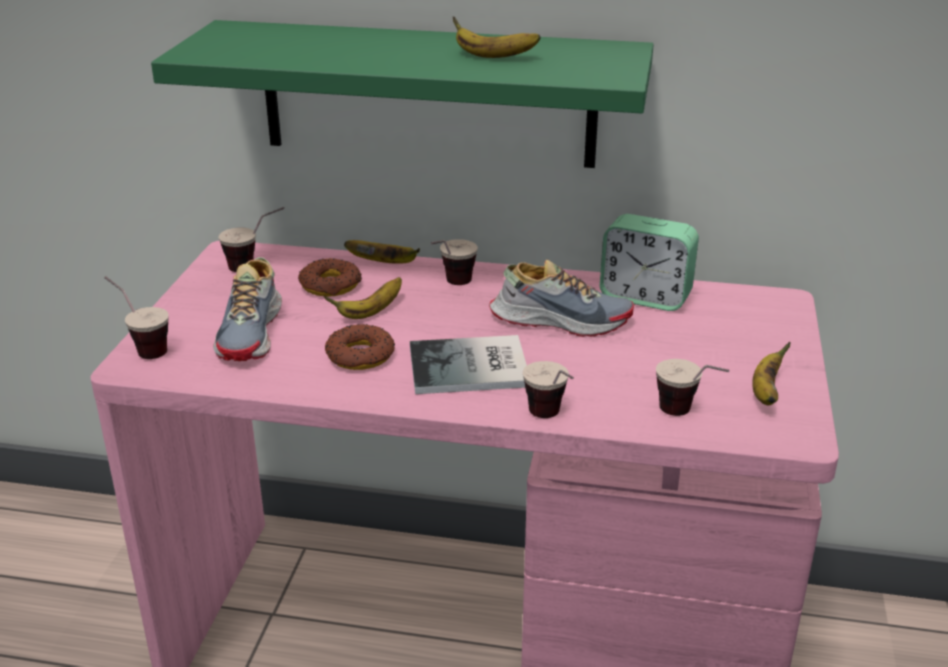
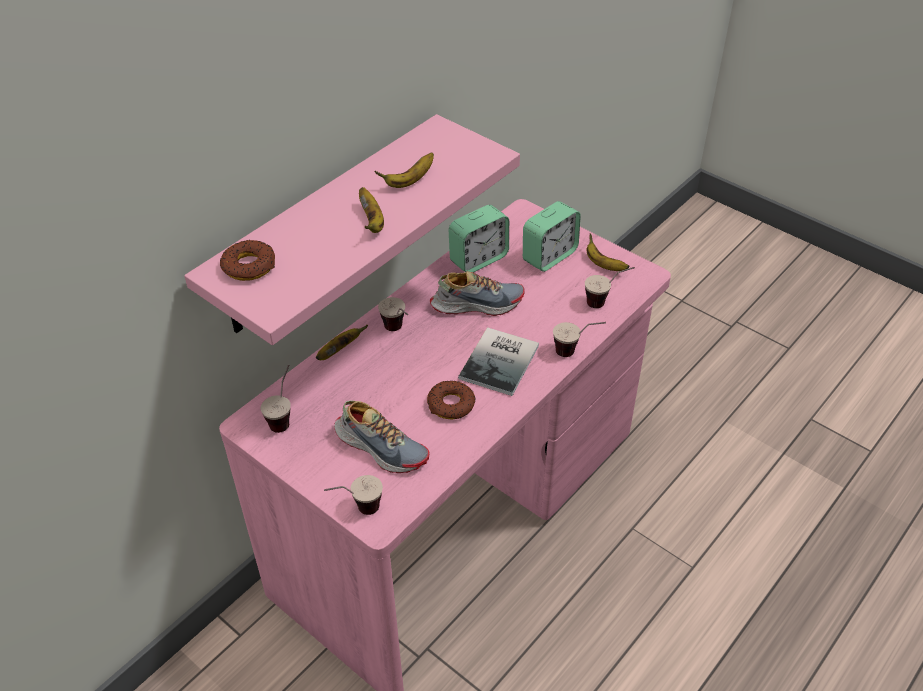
camera: 60 degrees left, 15 degrees up
green shelf [151,20,654,168] -> pink shelf [184,114,520,345]
donut [298,258,362,297] -> donut moved to [220,240,275,281]
banana [324,277,402,319] -> banana moved to [359,187,384,233]
shoe [489,259,634,337] -> shoe turned 45 degrees clockwise [430,271,525,316]
none -> alarm clock [523,201,581,272]

